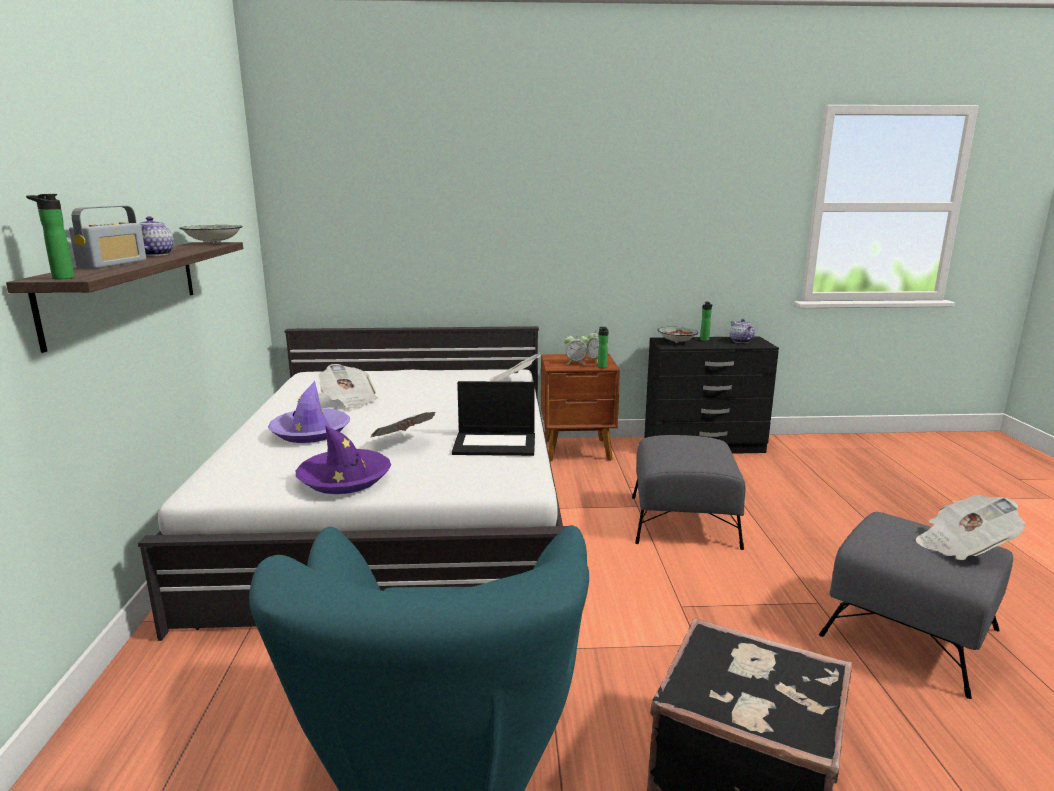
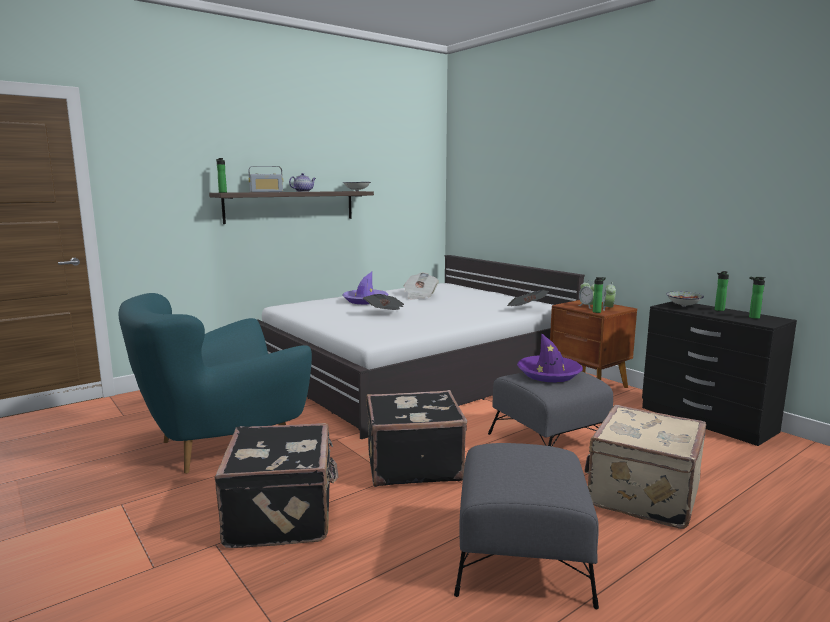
camera: 55 degrees right, 5 degrees down
purple hat [296,425,391,494] -> purple hat moved to [517,333,583,382]
laptop [452,381,535,456] -> none
teapot [730,319,755,343] -> bottle [749,277,766,319]
newspaper [916,495,1025,560] -> none
none -> black suitcase [366,390,467,487]
none -> beige suitcase [584,405,706,529]

